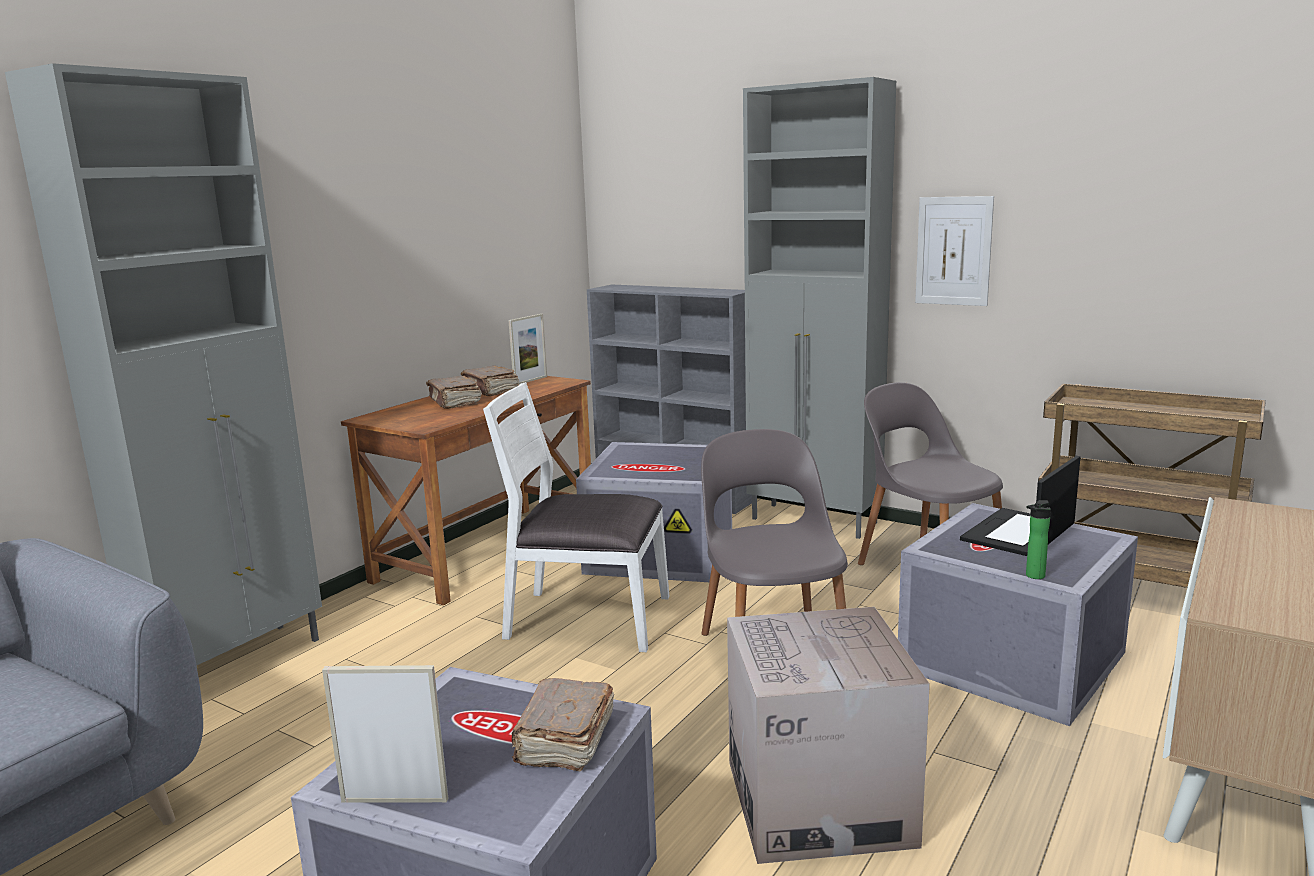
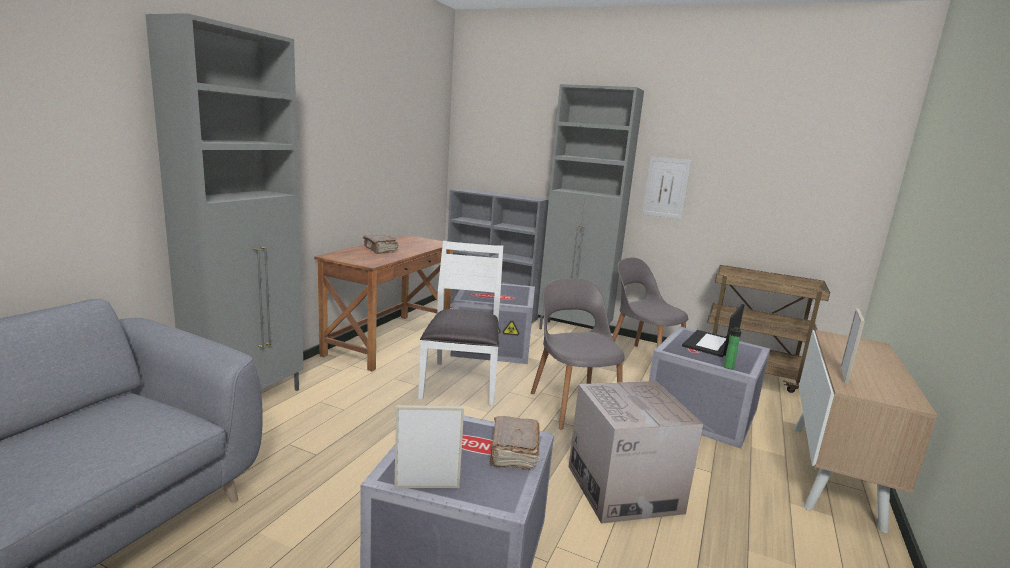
camera: 10 degrees left, 0 degrees up
brown book [461,366,519,396] -> none
white chair [483,382,670,652] -> white chair turned 90 degrees clockwise [418,241,503,406]
picture frame [508,314,547,385] -> picture frame moved to [841,308,865,384]

